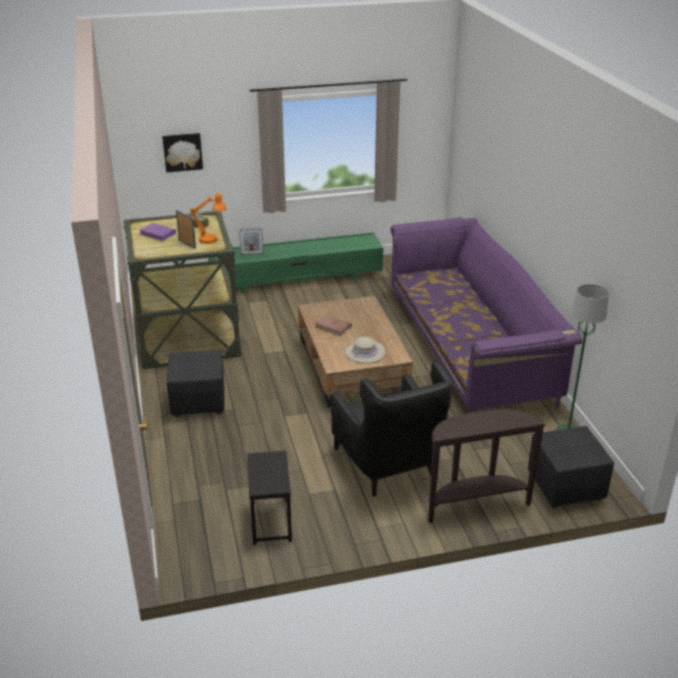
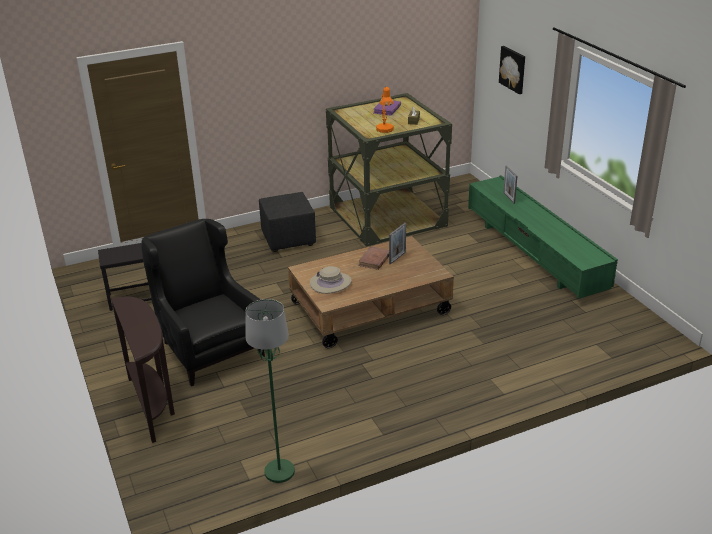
camera: 80 degrees right, 0 degrees up
picture frame [176,210,196,249] -> picture frame moved to [389,223,406,265]
black armchair [331,361,452,496] -> black armchair turned 90 degrees clockwise [141,219,265,386]
purple sofa [391,217,582,413] -> none
black ottoman [528,426,614,508] -> none

